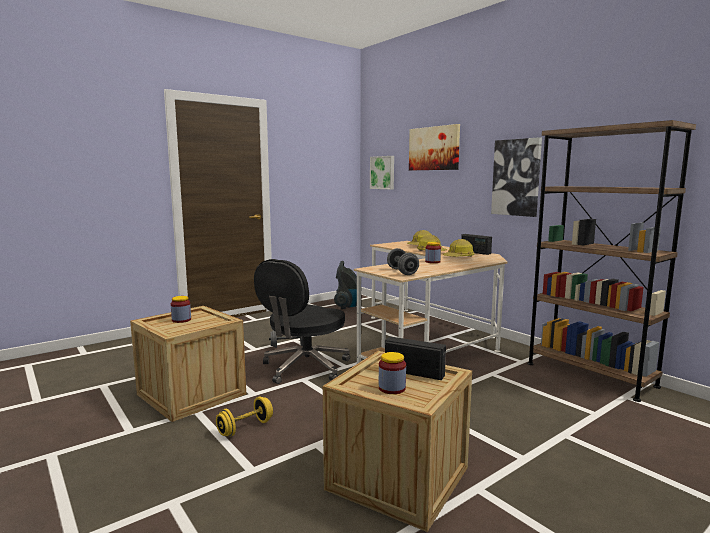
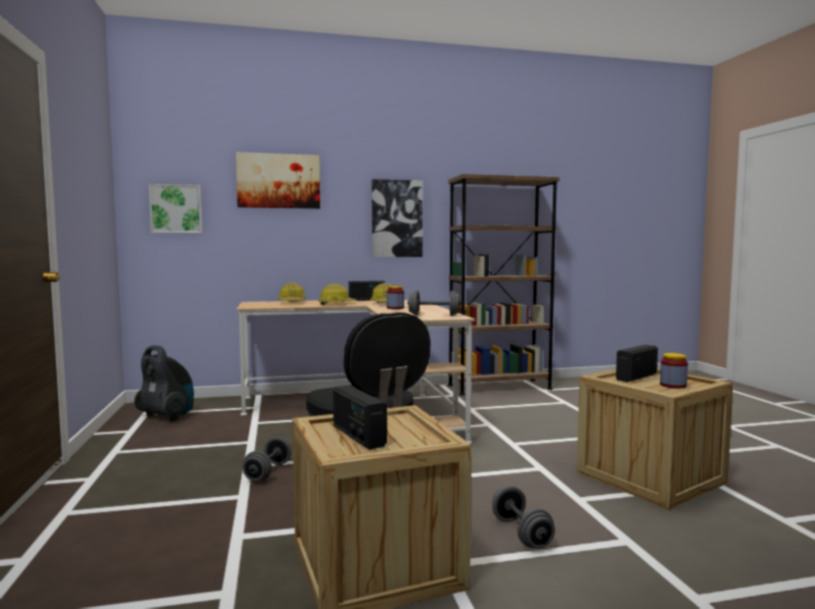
camera: 65 degrees left, 5 degrees down
jar [171,296,191,323] -> radio [333,385,387,450]
yellow dumbbell [216,397,273,437] -> grey dumbbell [492,486,555,548]

